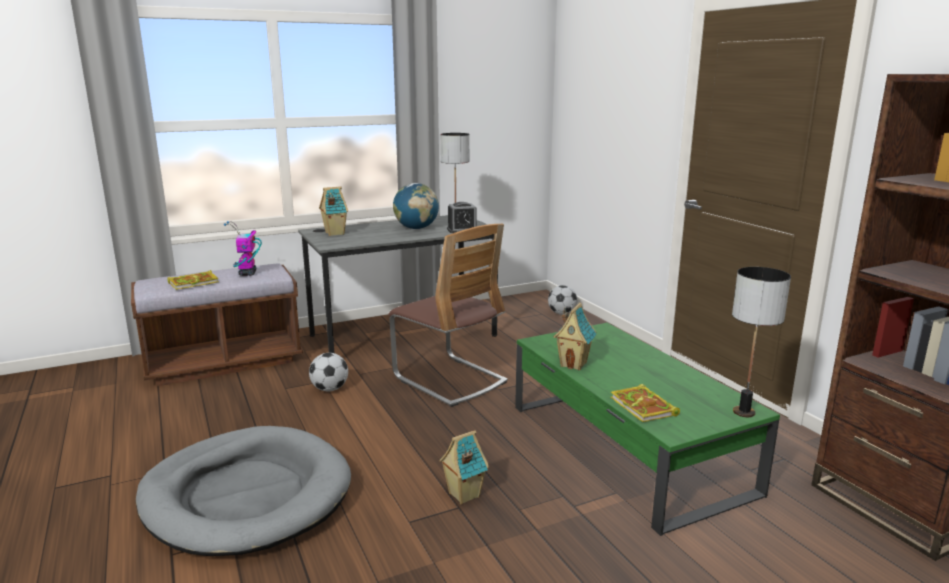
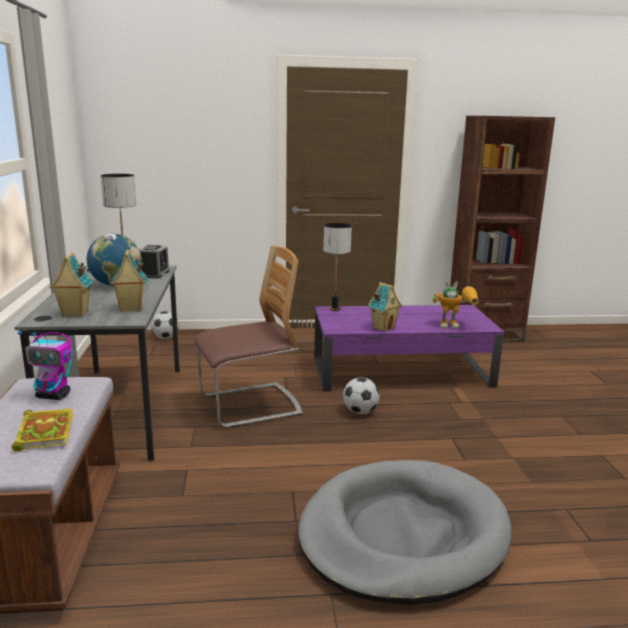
camera: 70 degrees left, 0 degrees up
football [309,353,348,391] -> football moved to [343,377,379,414]
toy house [439,430,489,504] -> toy house moved to [110,249,147,312]
green coffee table [515,323,780,536] -> purple coffee table [314,305,504,392]
book [611,384,680,422] -> toy robot [432,282,479,329]
table lamp [732,267,791,417] -> table lamp moved to [323,223,352,311]

